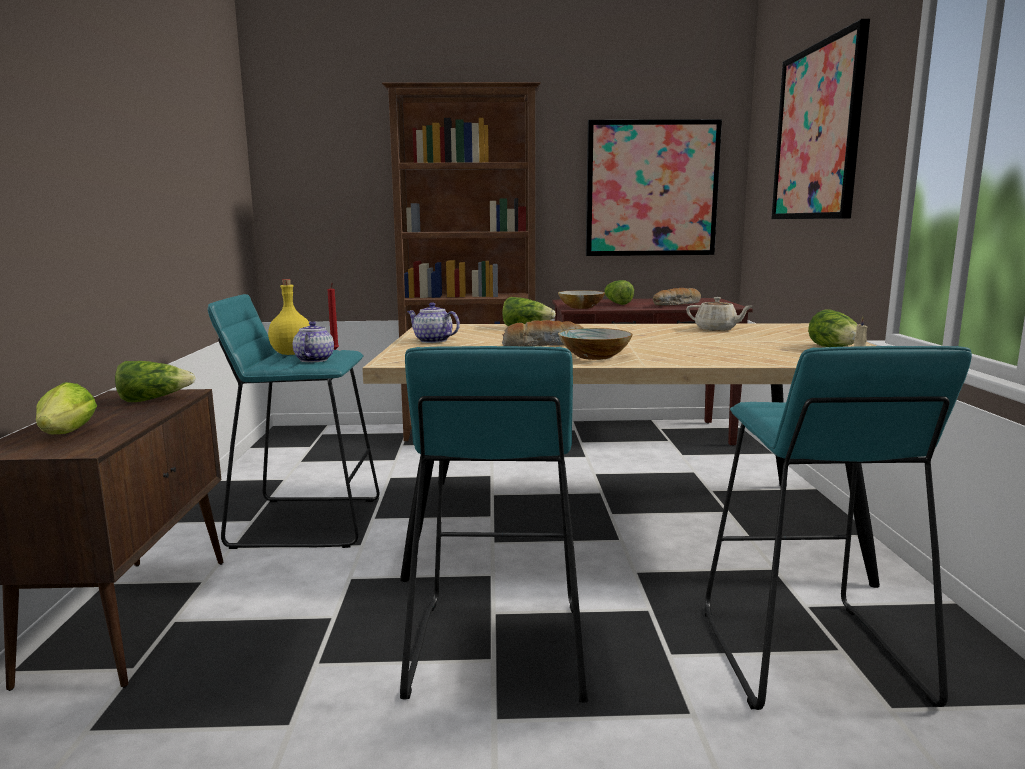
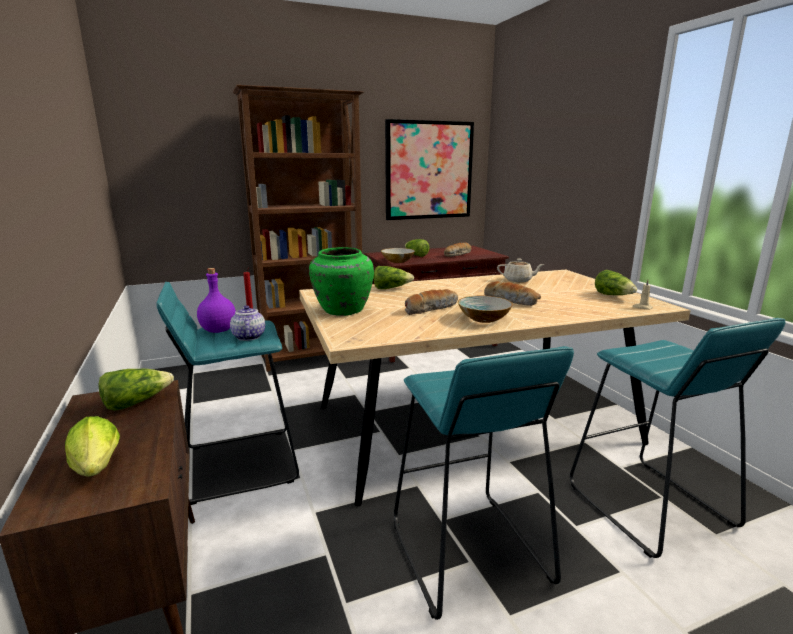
camera: 20 degrees left, 5 degrees up
yellow bottle [268,279,310,355] -> purple bottle [197,268,236,333]
teapot [407,302,460,343] -> green vase [309,247,374,316]
picture [771,19,870,219] -> none
none -> bread [484,281,541,306]

